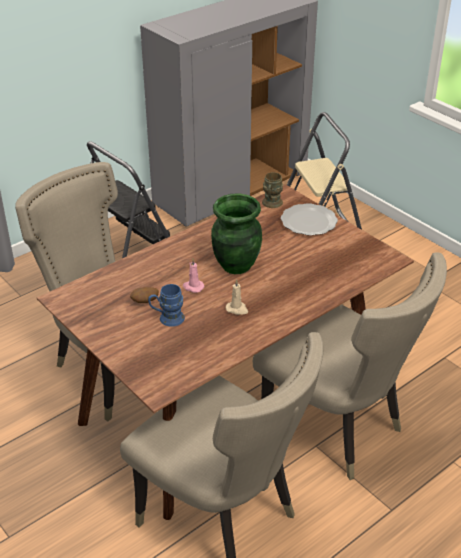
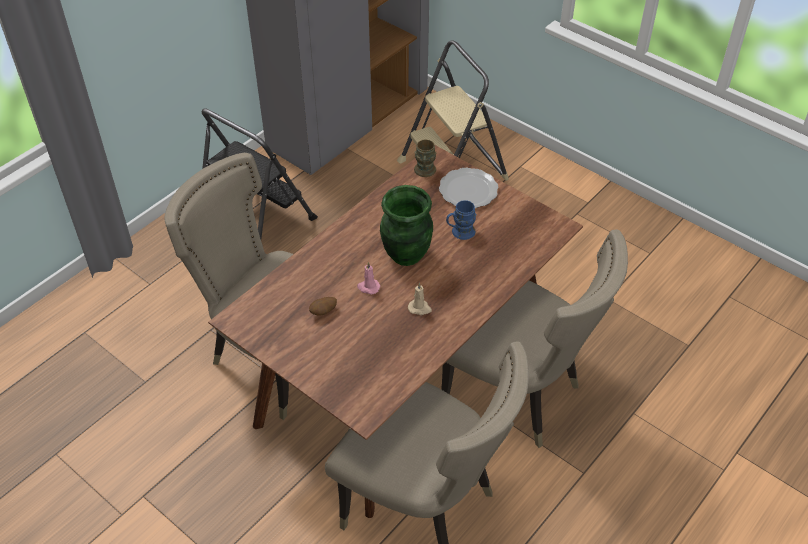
camera: 10 degrees left, 10 degrees up
blue mug [148,284,185,327] -> blue mug moved to [446,200,476,240]

